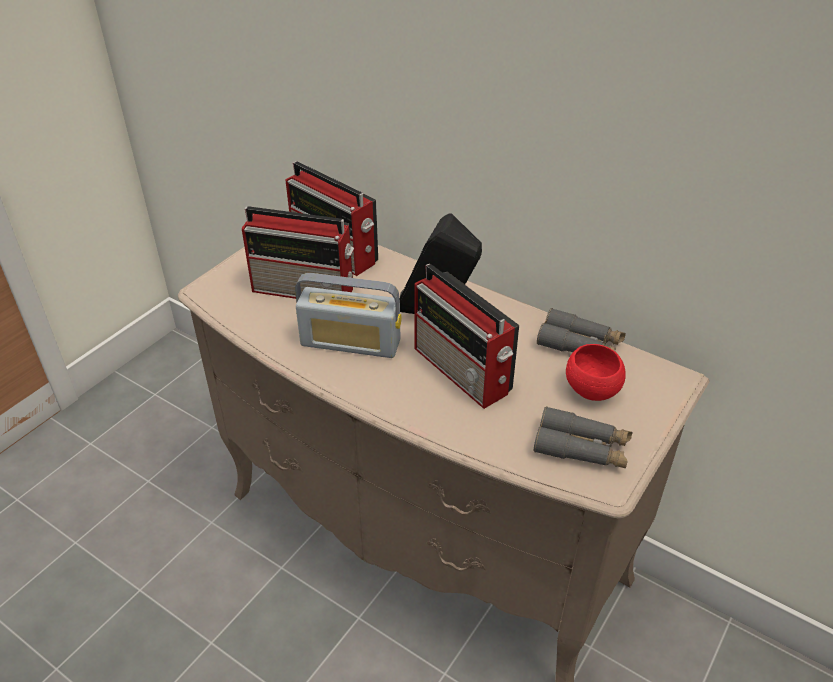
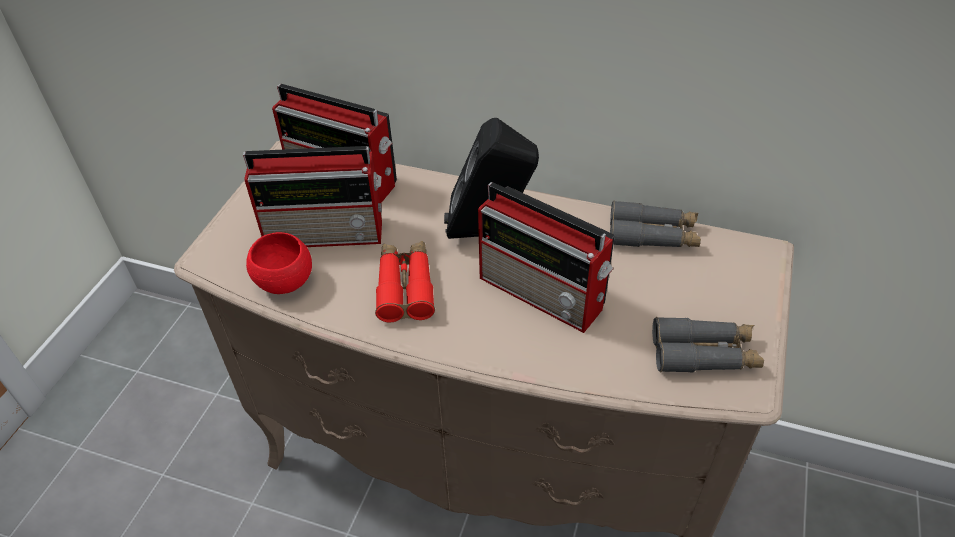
camera: 15 degrees left, 5 degrees up
radio [295,273,402,358] -> red binoculars [375,241,435,322]
red bowl [566,344,626,401] -> red bowl moved to [246,232,312,294]

